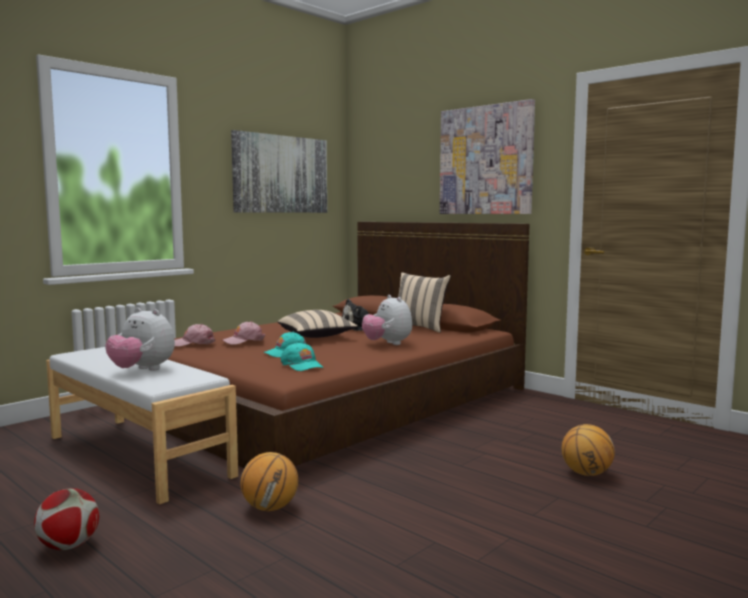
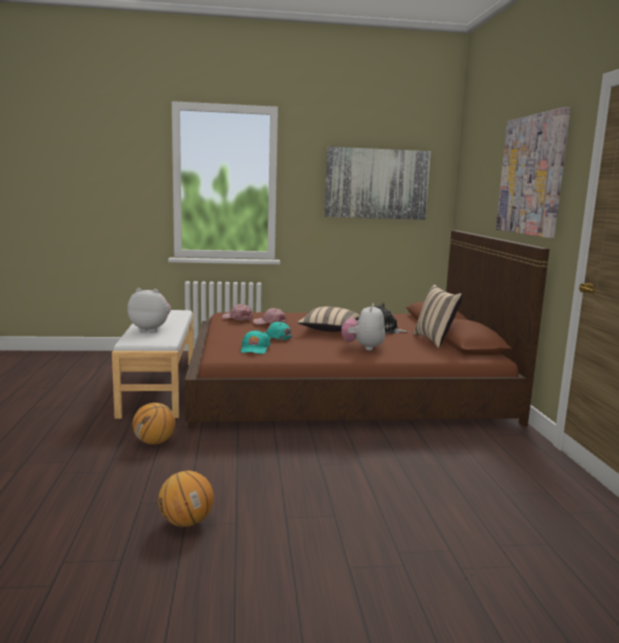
camera: 40 degrees right, 5 degrees up
football [34,488,99,550] -> none
plush toy [105,308,175,371] -> plush toy turned 120 degrees clockwise [127,288,171,332]
basketball [562,424,615,476] -> basketball moved to [158,471,214,527]

